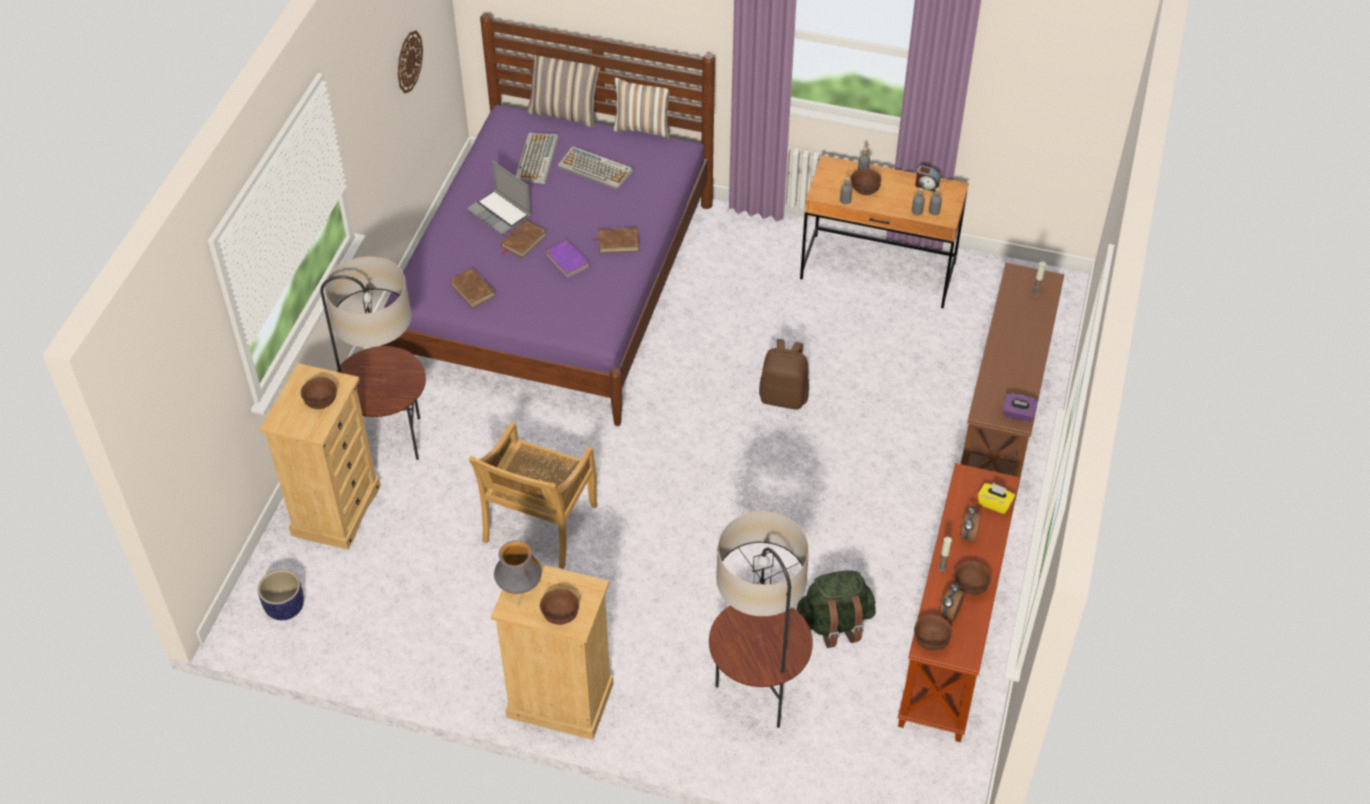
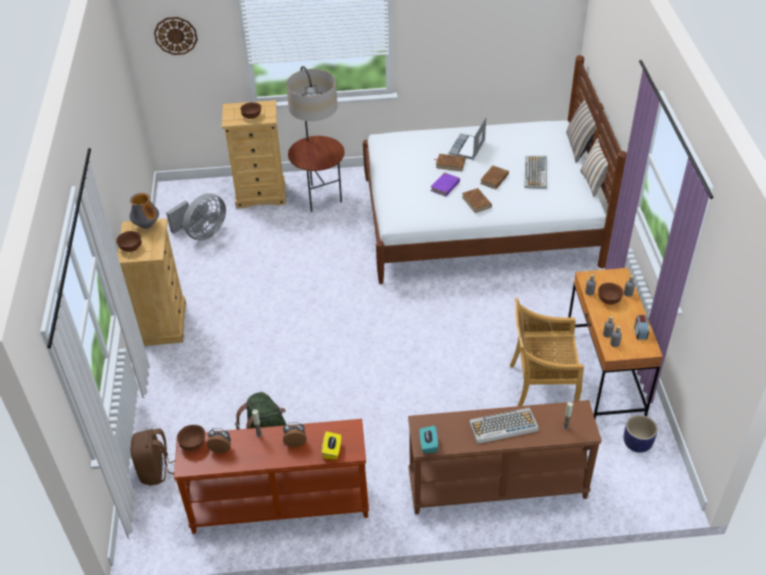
camera: 70 degrees right, 5 degrees down
planter [258,570,304,620] -> planter moved to [624,415,657,453]
purple bed [381,13,715,426] -> white bed [363,55,627,284]
wall clock [398,31,423,93] -> wall clock moved to [154,17,198,55]
brown book [450,268,495,308] -> brown book moved to [480,166,509,189]
beige chair [469,422,597,569] -> beige chair moved to [510,297,584,406]
keyboard [515,133,558,184] -> keyboard moved to [469,408,539,444]
floor lamp [709,511,813,728] -> none
brown backpack [759,339,809,410] -> brown backpack moved to [130,429,175,486]
brown bowl [954,561,991,596] -> none
purple tissue box [1003,393,1038,422] -> turquoise tissue box [419,425,438,453]
none -> grey fan [166,193,226,241]

